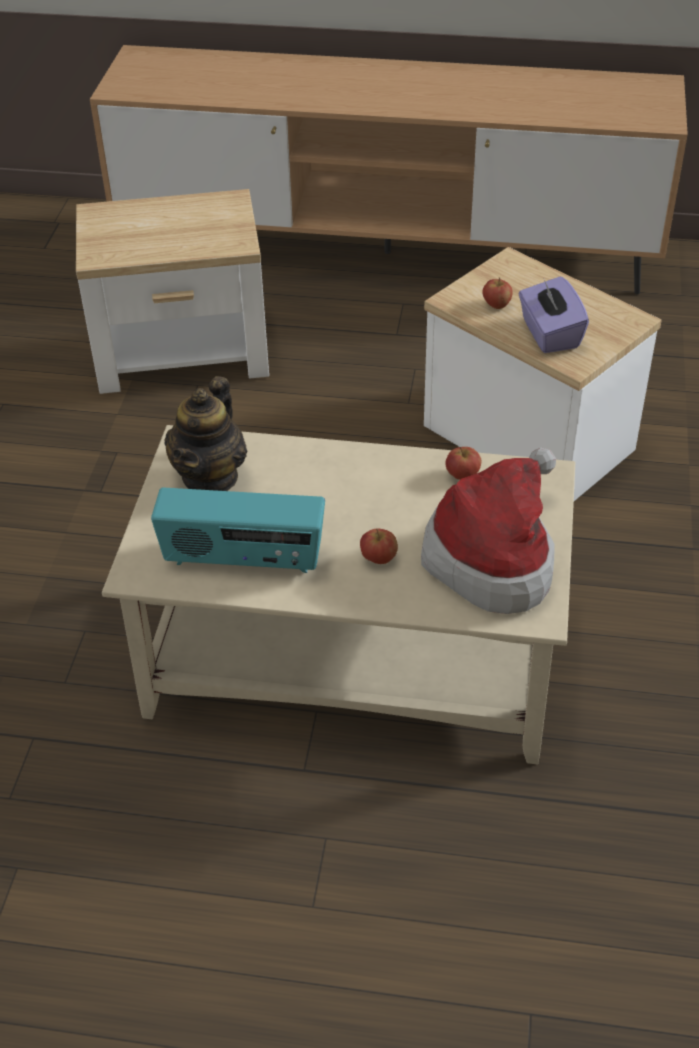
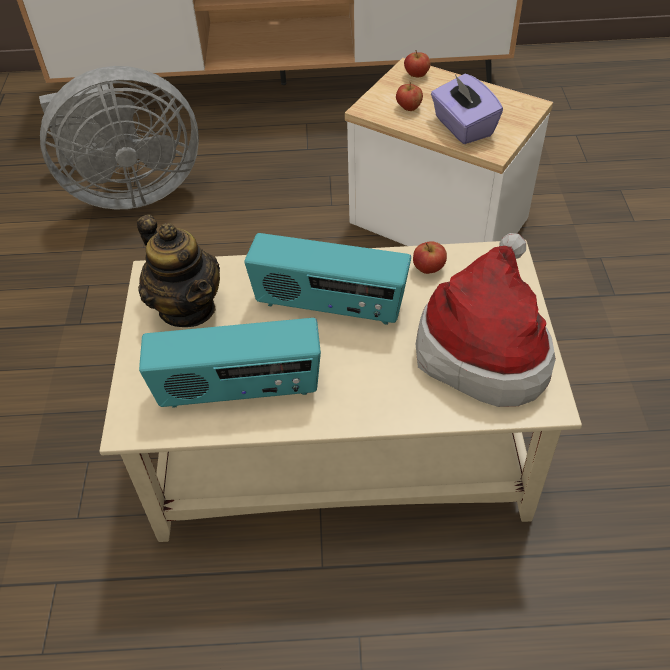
camera: 10 degrees left, 5 degrees up
side table [76,189,269,394] -> grey fan [39,66,199,210]
teapot [164,376,247,491] -> teapot turned 45 degrees counterclockwise [137,214,220,327]
apple [360,529,398,564] -> apple moved to [404,51,431,77]
none -> radio [245,233,411,325]

